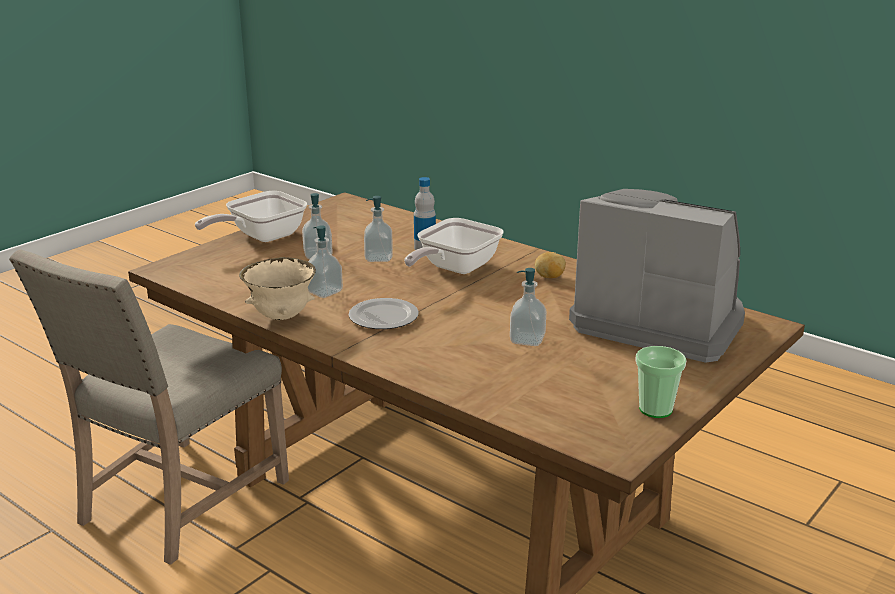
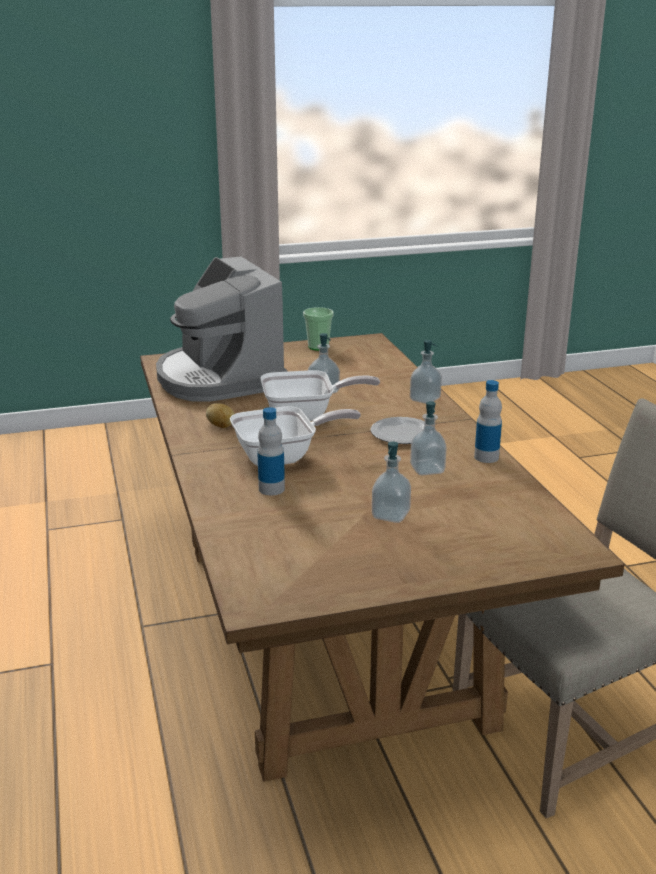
camera: 145 degrees left, 0 degrees up
frying pan [195,191,307,242] -> frying pan moved to [260,370,380,421]
beige bowl [239,257,316,320] -> bottle [474,380,502,463]
soap dispenser [364,196,393,262] -> soap dispenser moved to [410,340,442,404]

